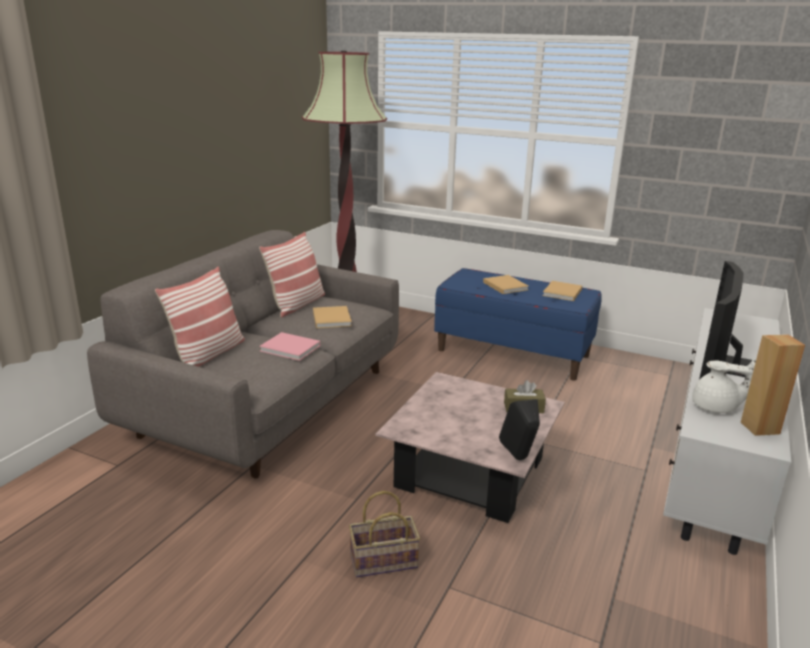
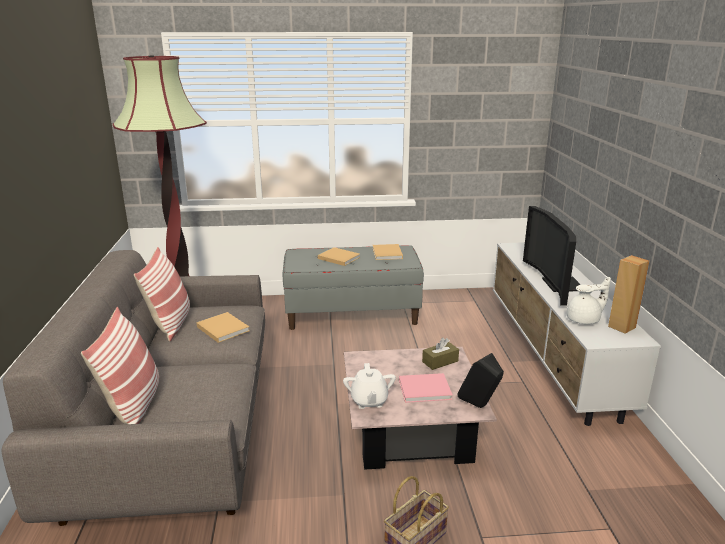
camera: 30 degrees left, 0 degrees up
pink book [259,332,320,361] -> pink book moved to [399,373,453,403]
blue bench [434,268,602,381] -> grey bench [283,245,424,330]
none -> white teapot [343,363,396,409]

